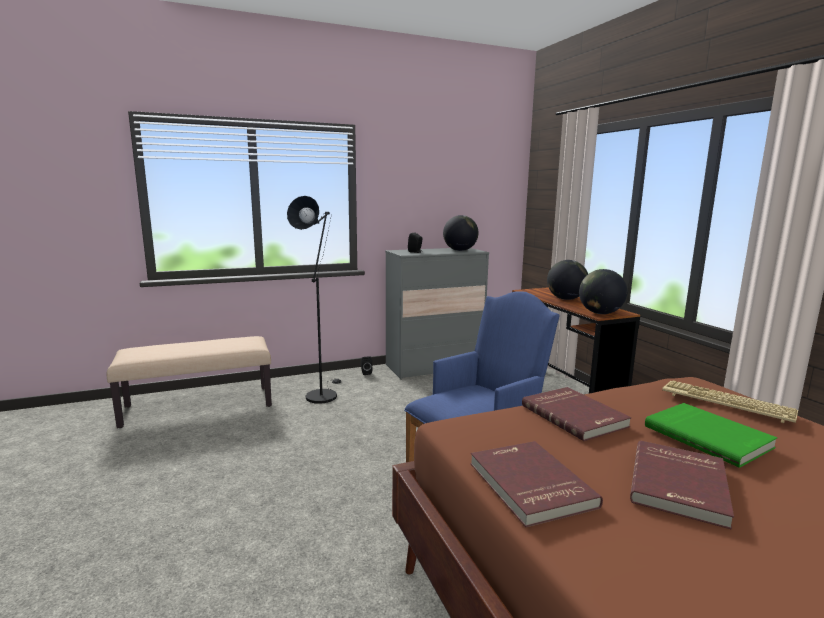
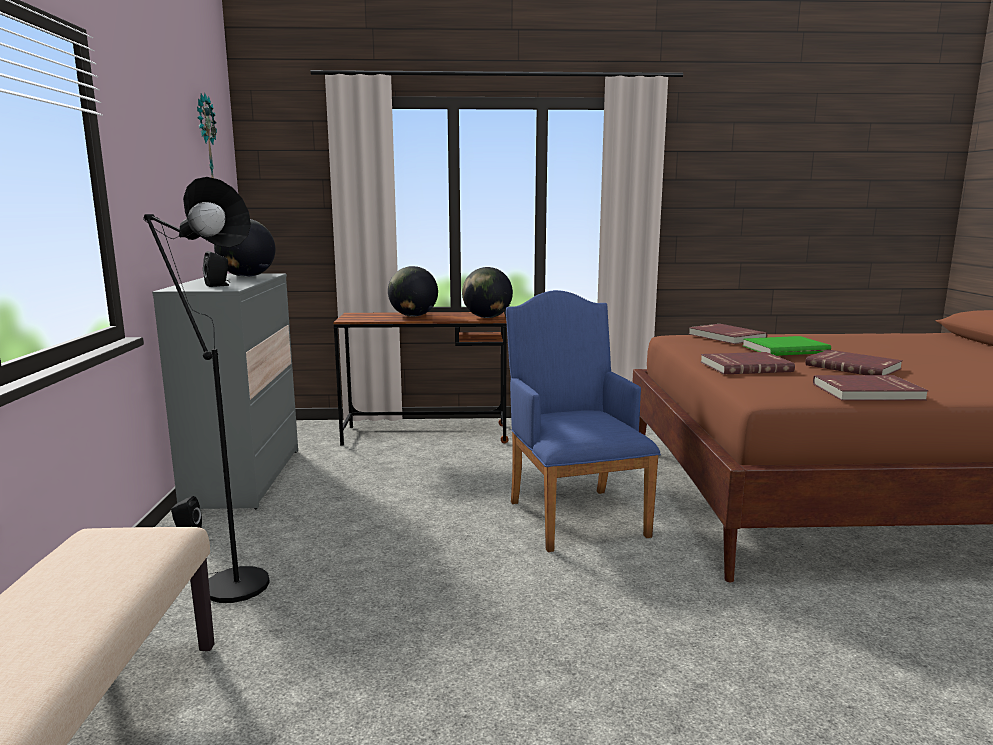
camera: 70 degrees left, 0 degrees up
keyboard [662,381,798,423] -> red book [689,324,767,344]
none -> wall clock [197,93,217,178]

